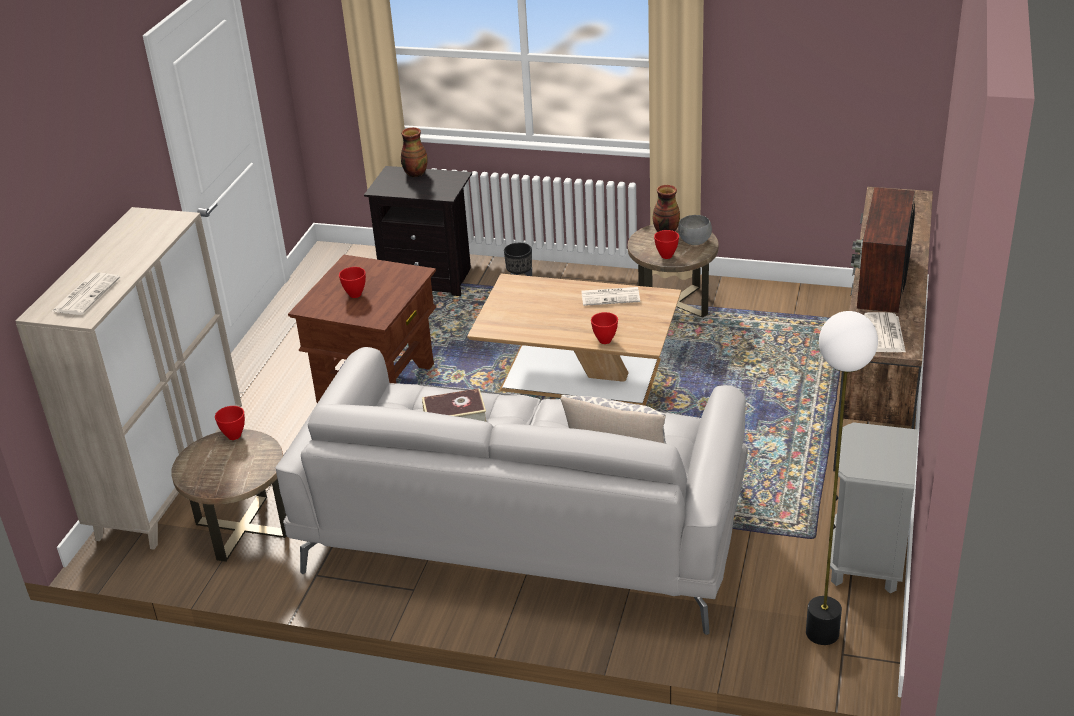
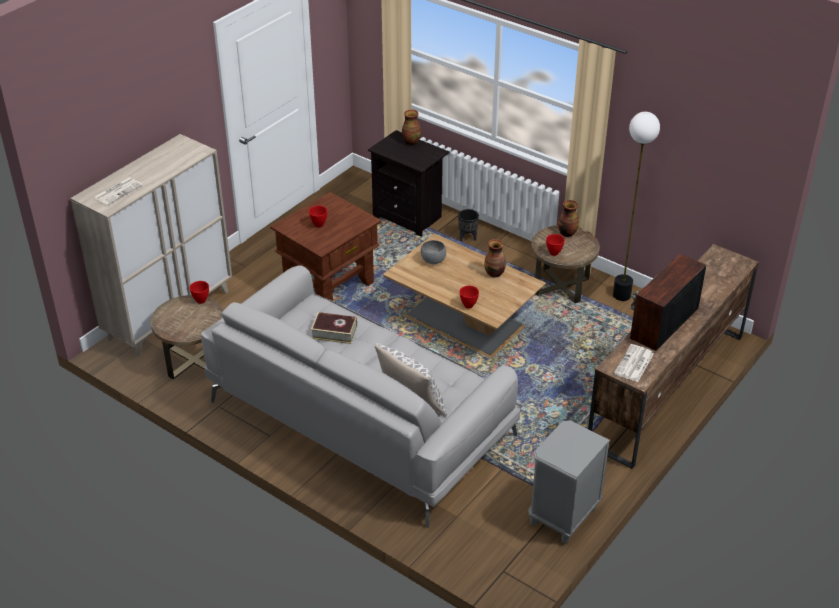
camera: 20 degrees right, 5 degrees up
newspaper [581,287,640,306] -> vase [484,239,506,277]
grey bowl [678,215,712,245] -> grey bowl moved to [421,240,446,264]
floor lamp [806,311,878,645] -> floor lamp moved to [613,112,660,301]

